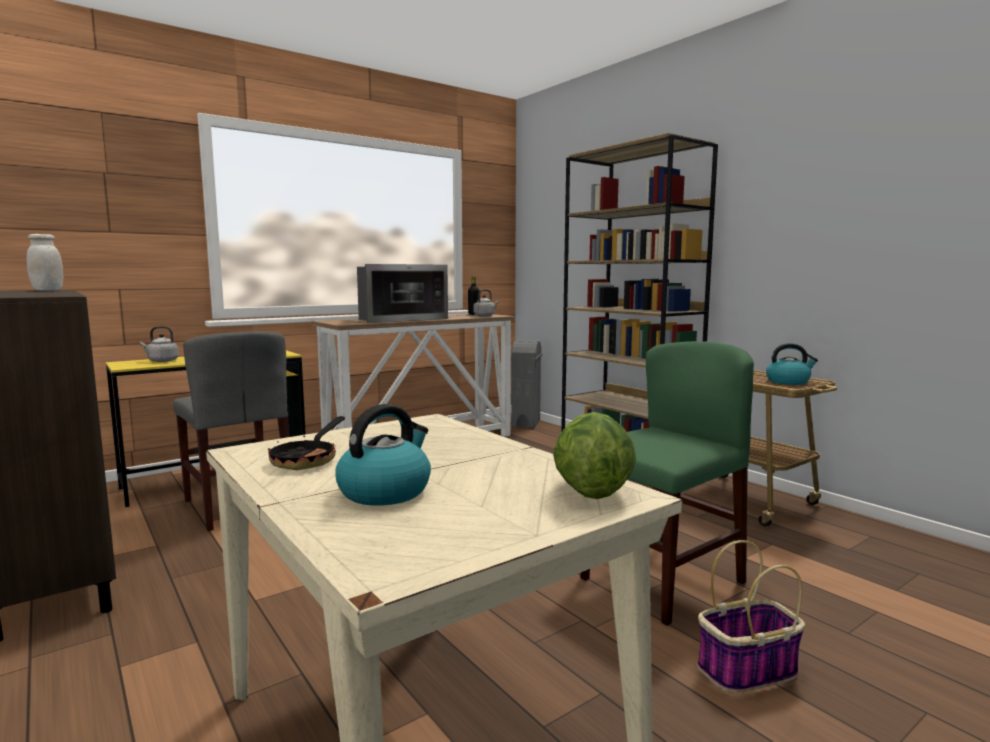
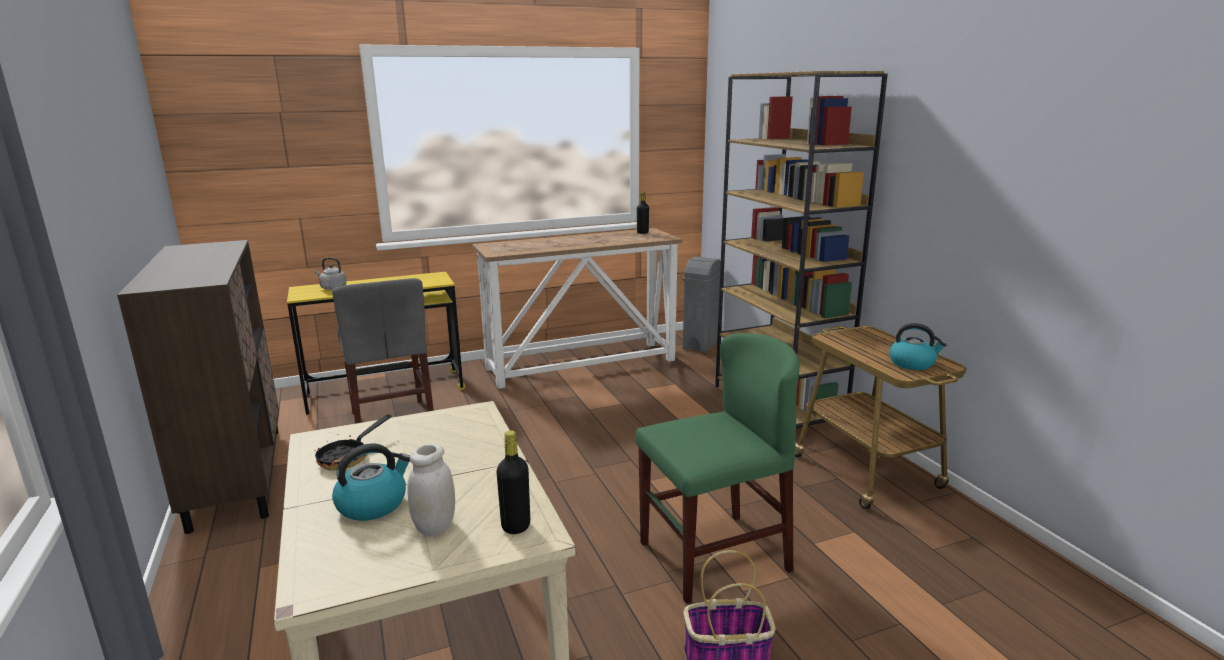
camera: 15 degrees right, 10 degrees up
white jar [27,234,63,291] -> white jar moved to [408,443,455,536]
microwave [357,264,448,323] -> none
grey kettle [473,289,499,316] -> none
lettuce [553,412,636,499] -> black bottle [496,430,530,534]

